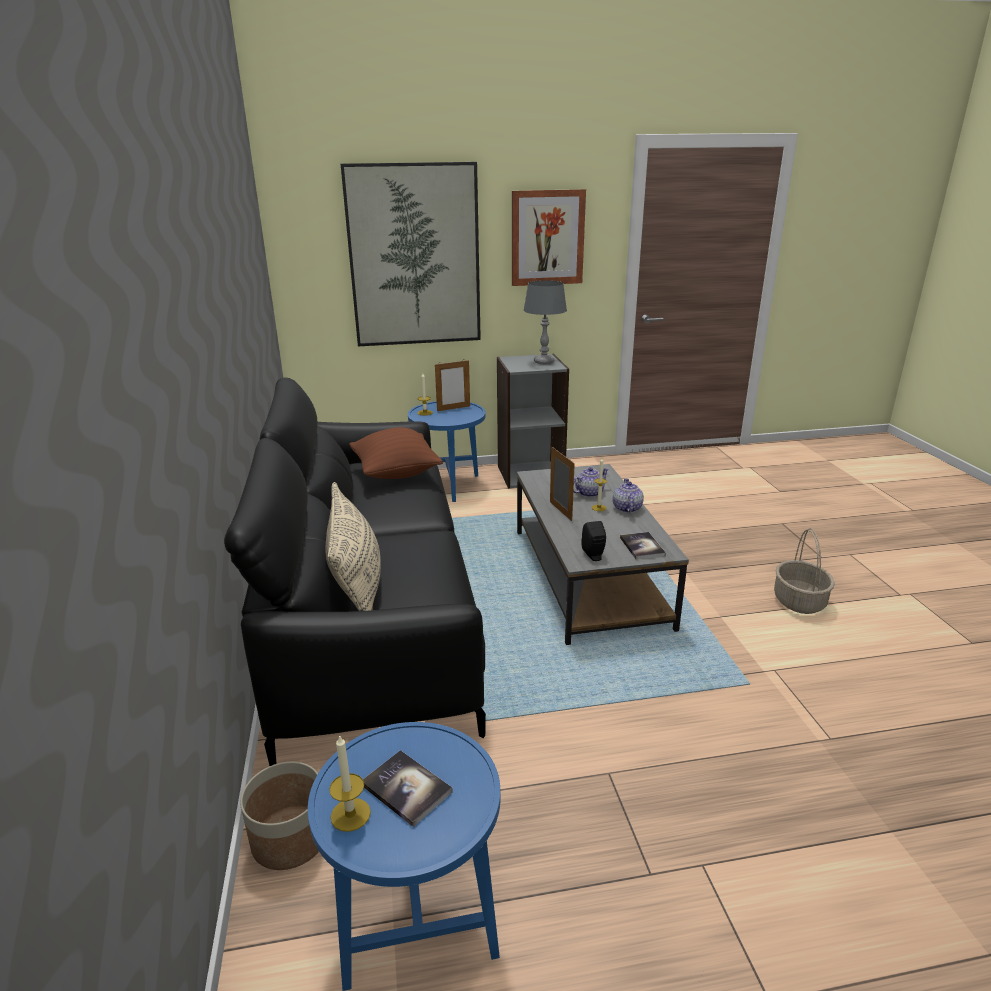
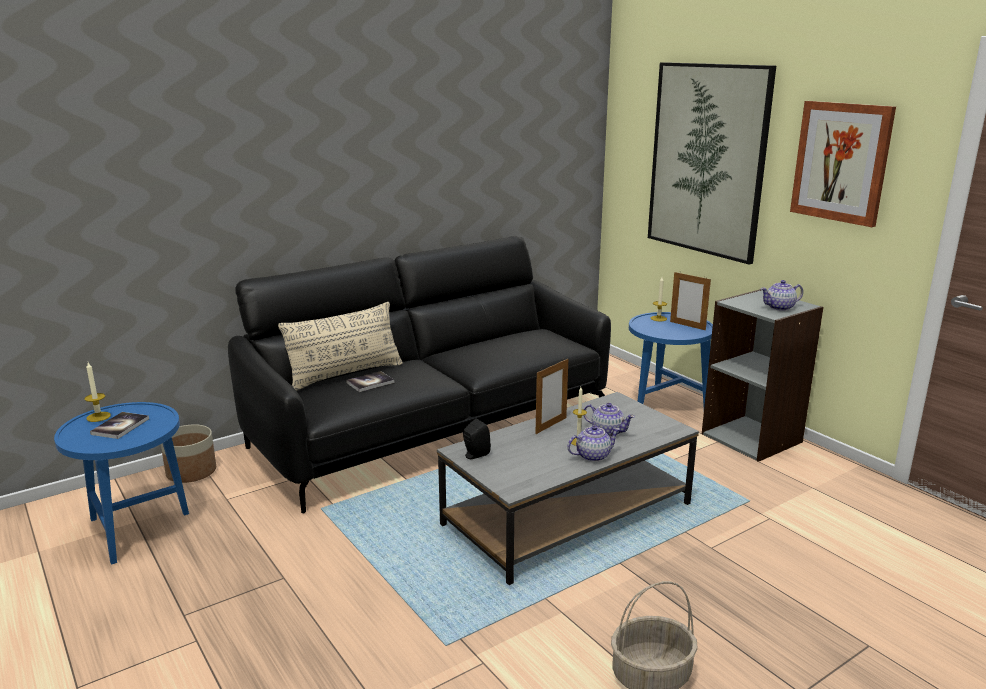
camera: 65 degrees right, 5 degrees down
brown pillow [350,427,443,479] -> none
grey table lamp [524,280,567,364] -> teapot [761,280,803,311]
book [620,532,666,560] -> book moved to [346,371,394,392]

